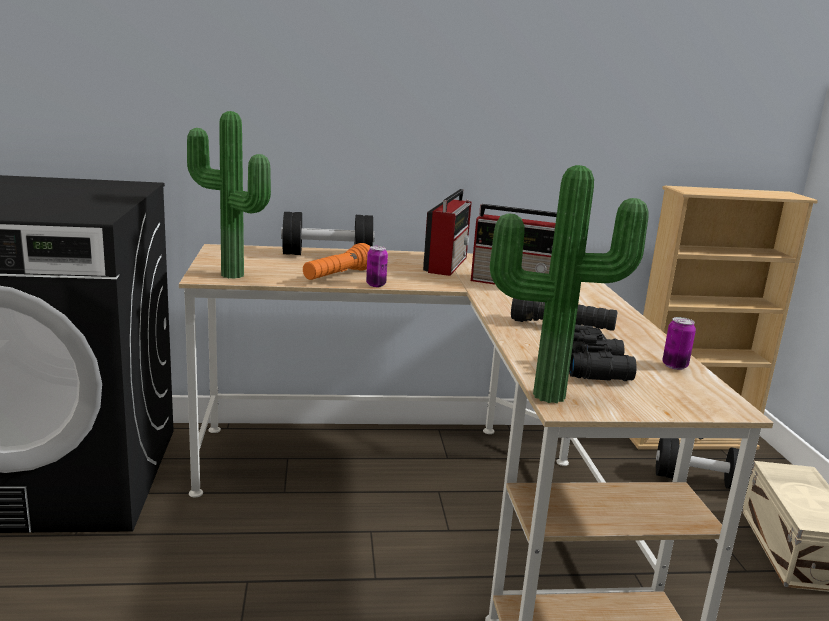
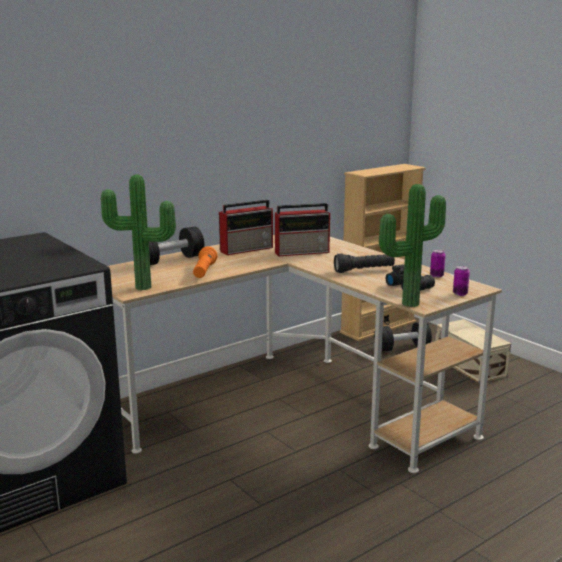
camera: 30 degrees left, 0 degrees up
can [366,246,388,287] -> can moved to [453,266,470,296]
radio [423,189,472,276] -> radio turned 75 degrees clockwise [219,200,273,255]

